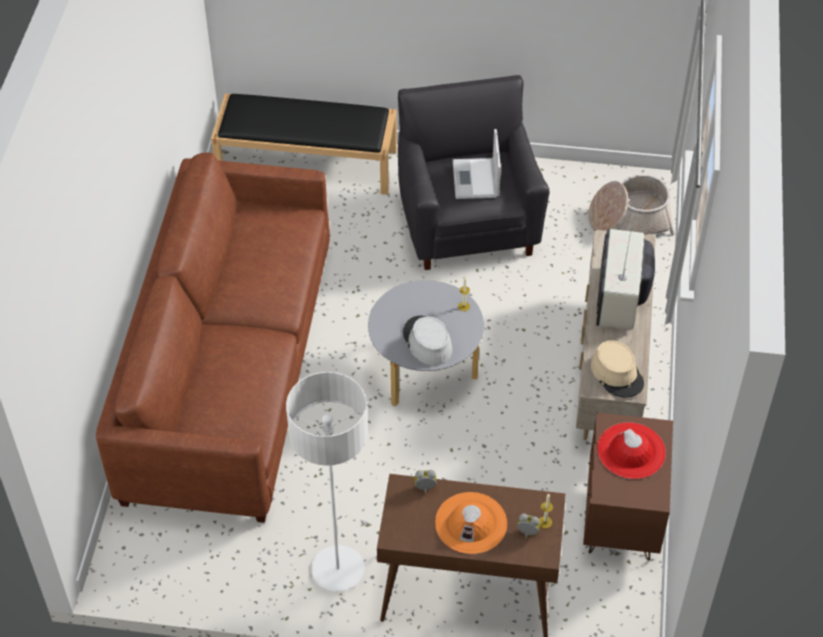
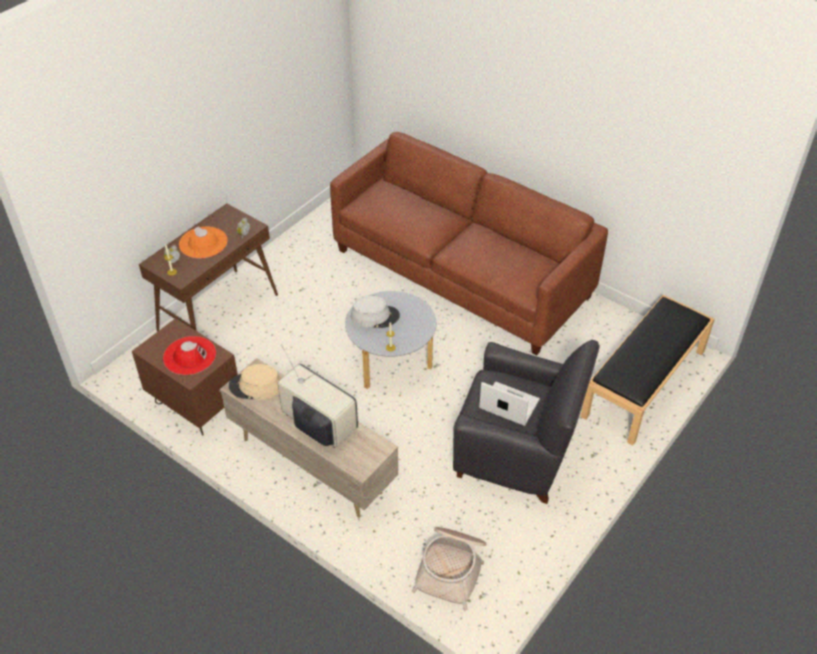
camera: 120 degrees right, 5 degrees down
white floor lamp [286,372,368,592] -> none

